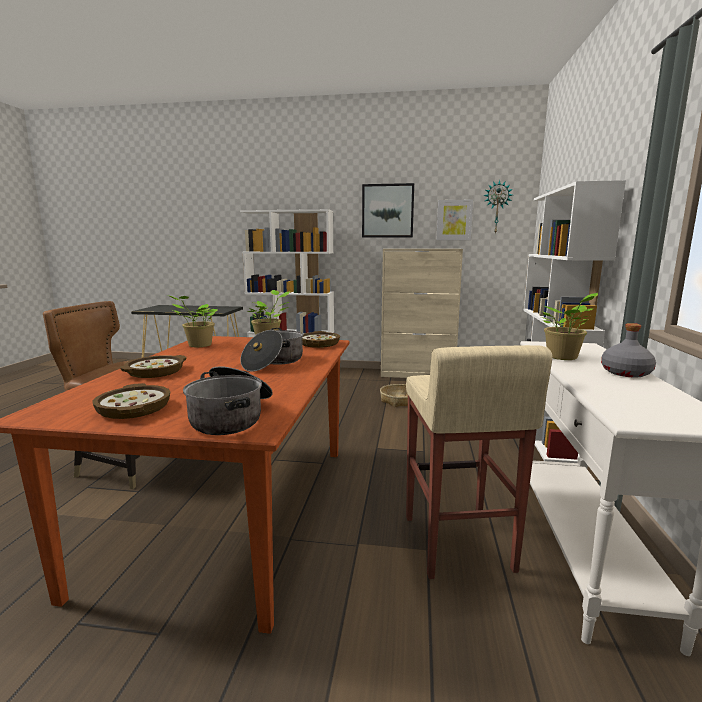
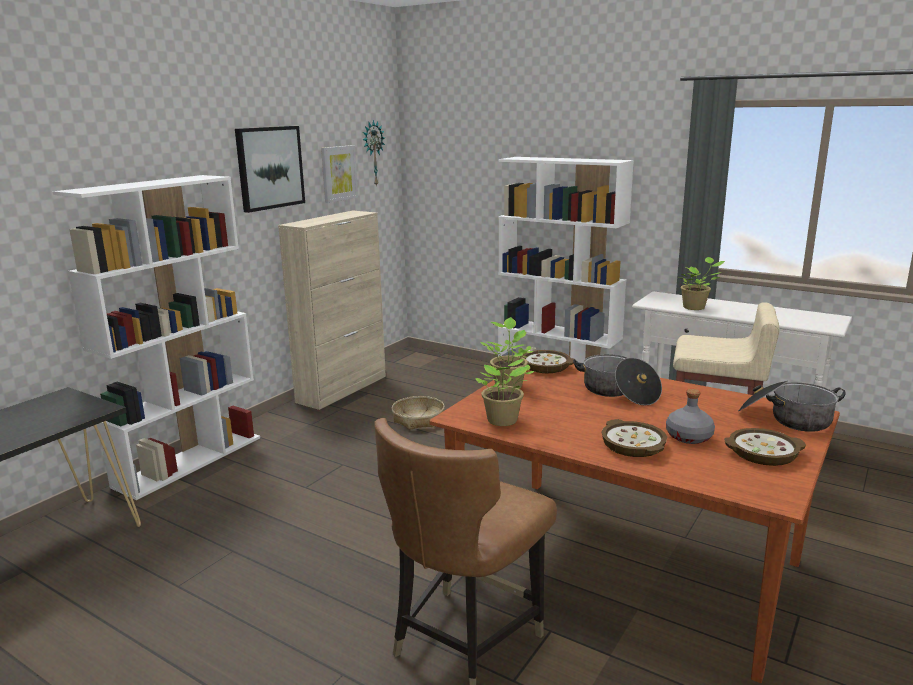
camera: 65 degrees left, 5 degrees up
grey bottle [601,323,656,378] -> grey bottle moved to [666,389,715,444]

